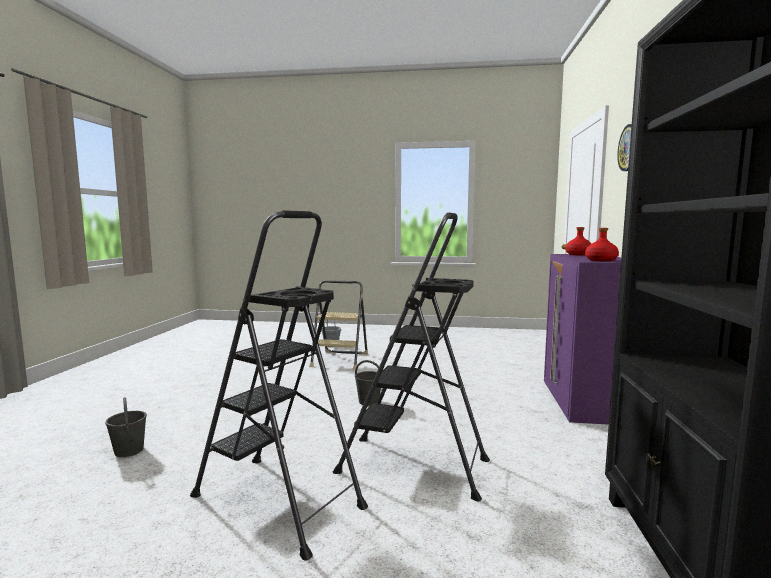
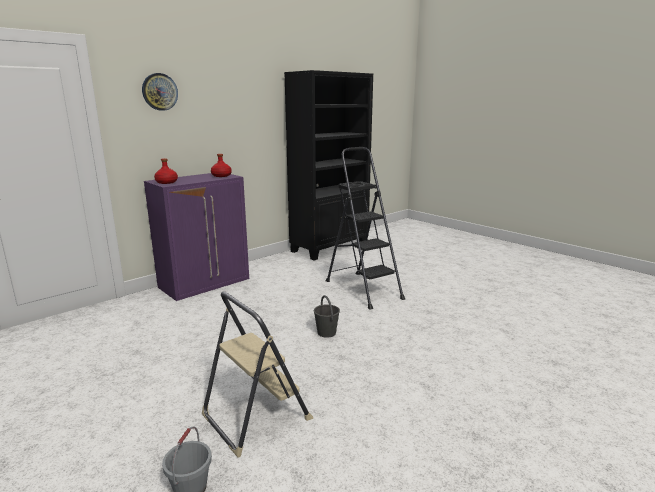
camera: 140 degrees left, 10 degrees up
grey bucket [105,397,147,457] -> none
step ladder [190,210,368,561] -> none

